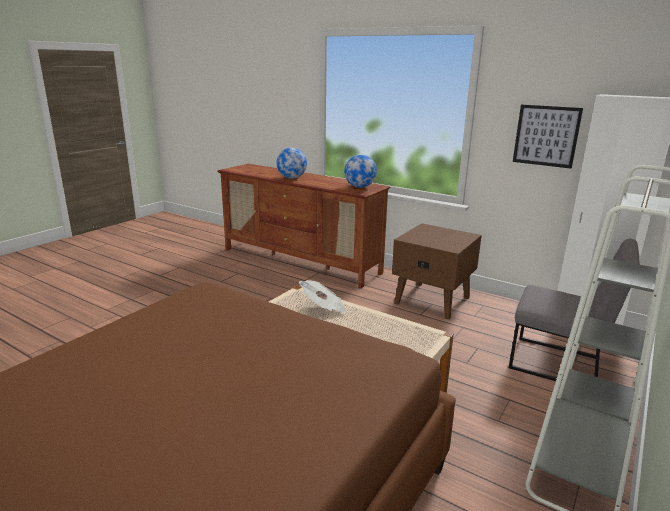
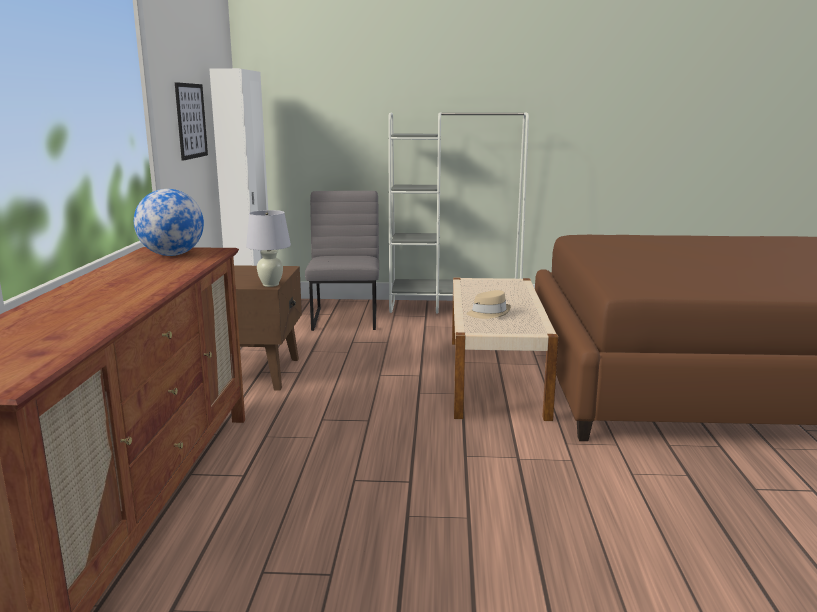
camera: 120 degrees left, 5 degrees down
globe [277,147,307,179] -> none
newspaper [299,280,347,313] -> beige hat [466,290,511,319]
none -> white table lamp [246,210,291,287]

